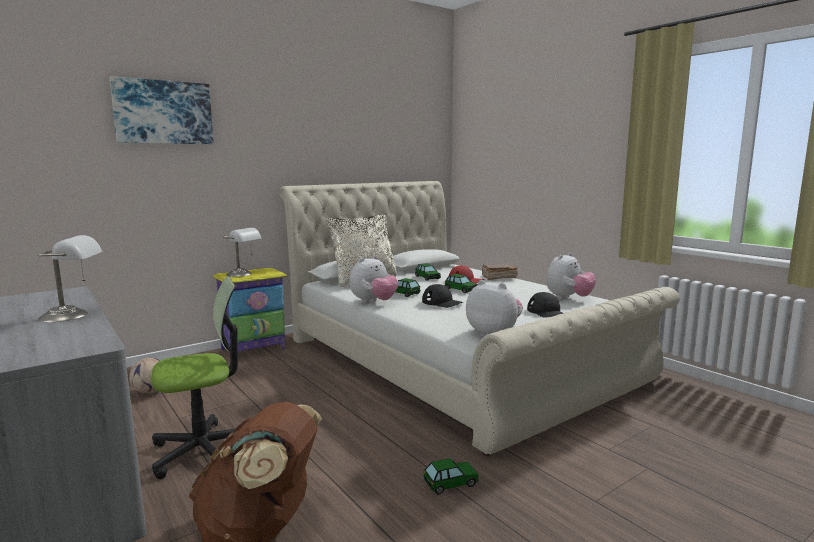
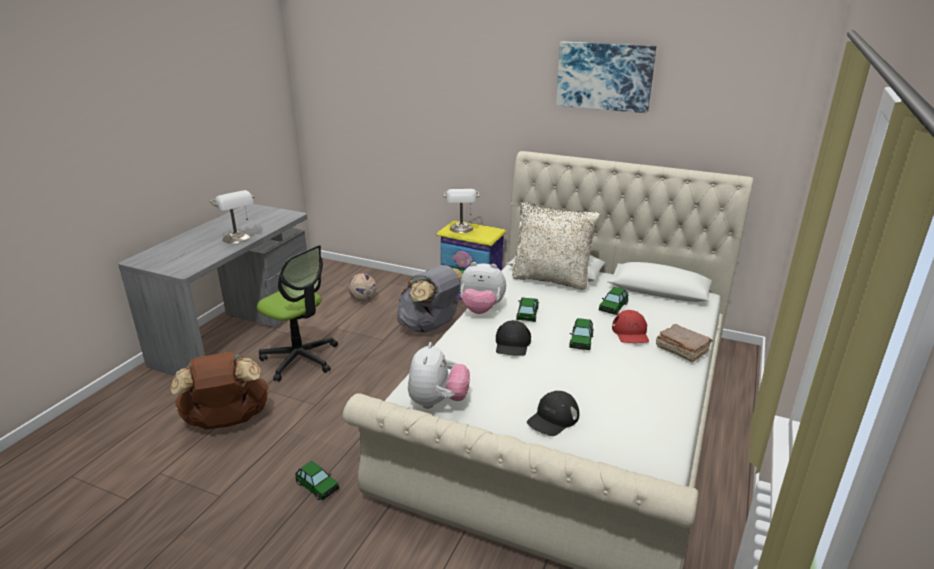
camera: 60 degrees right, 15 degrees up
picture [109,76,214,144] -> picture moved to [556,41,656,113]
plush toy [546,252,596,299] -> none
none -> grey backpack [397,265,462,333]

